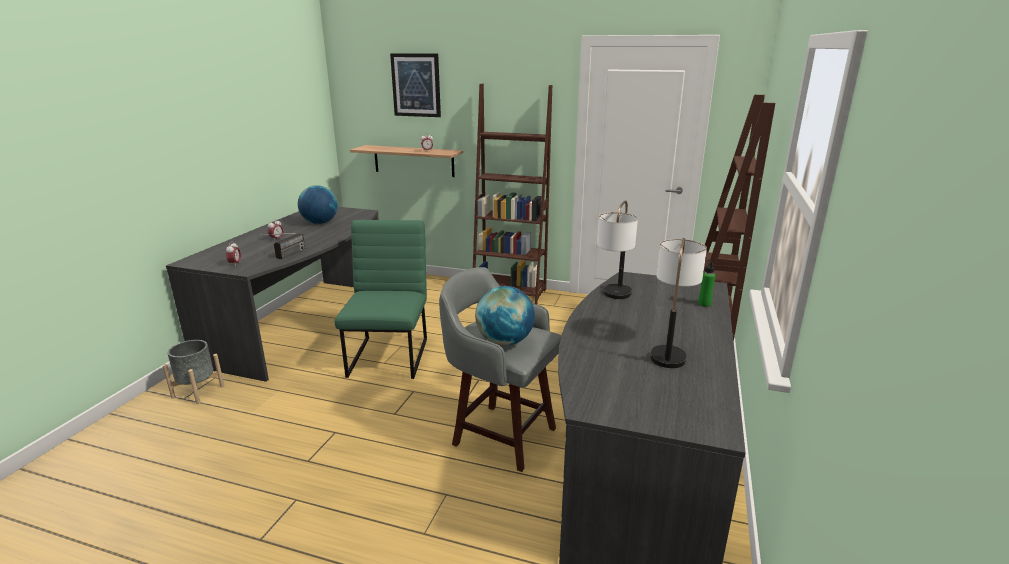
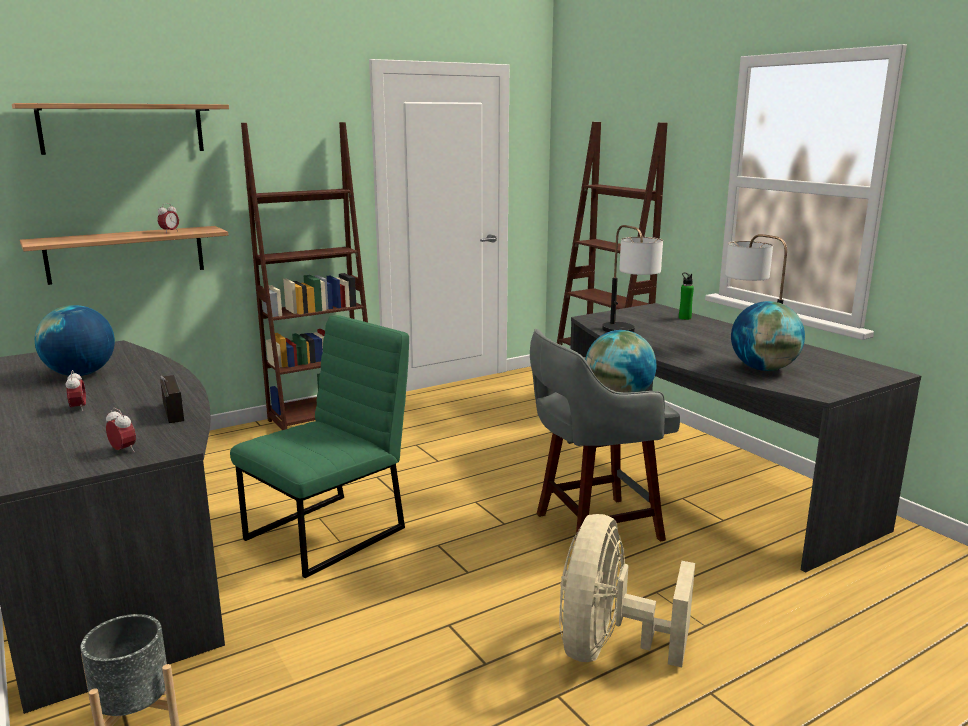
camera: 50 degrees left, 5 degrees down
green chair [335,220,427,379] -> green chair turned 90 degrees clockwise [230,315,409,578]
picture [390,53,441,117] -> shelf [12,103,229,155]
none -> beige fan [559,514,695,667]
none -> globe [731,301,805,371]

